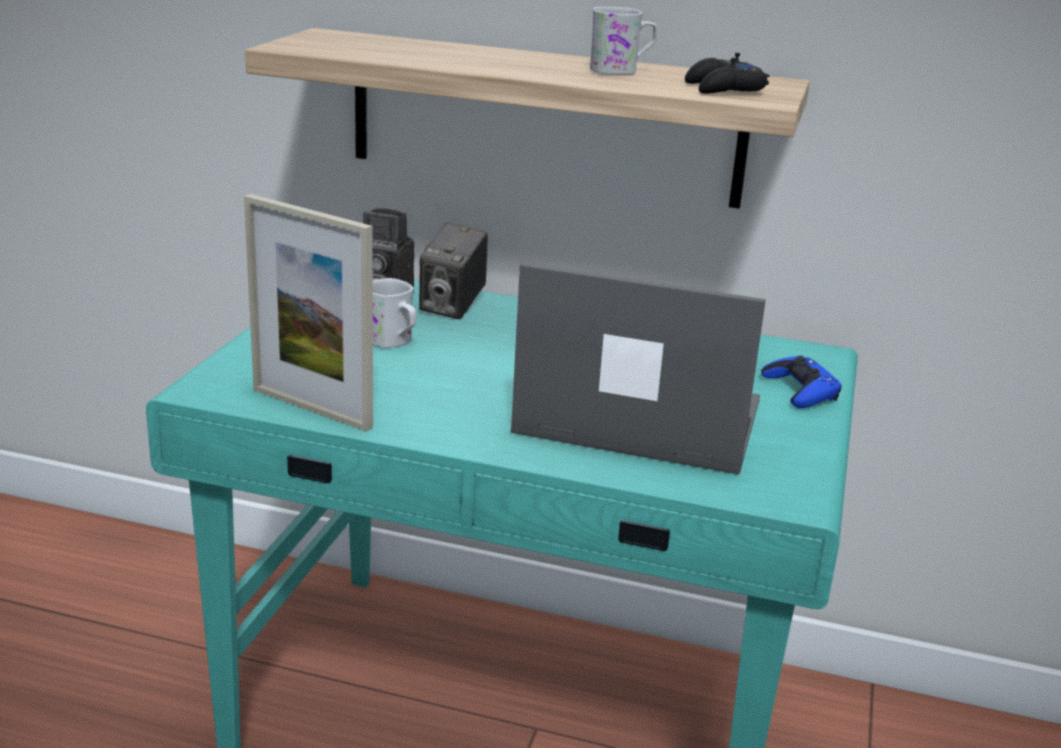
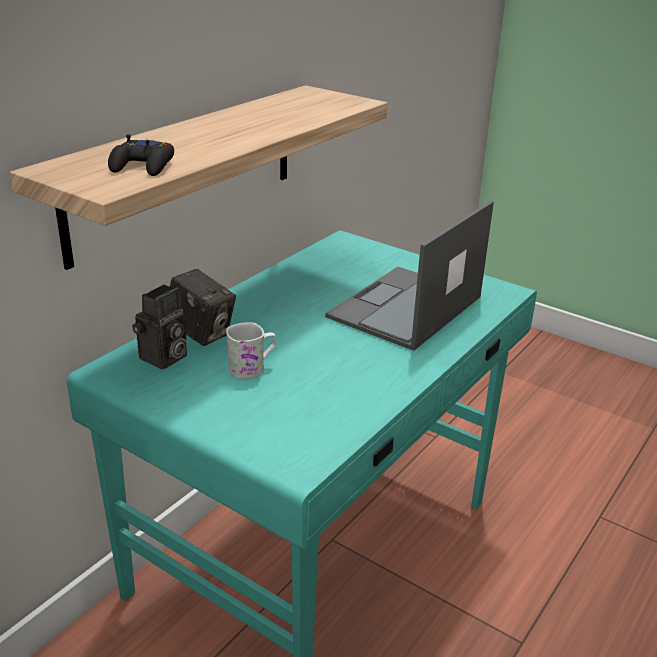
camera: 70 degrees left, 5 degrees up
picture frame [244,194,373,431] -> none
white mug [590,7,657,75] -> none
black game controller [685,53,769,94] -> black game controller moved to [108,134,174,176]
blue game controller [761,355,842,408] -> none

